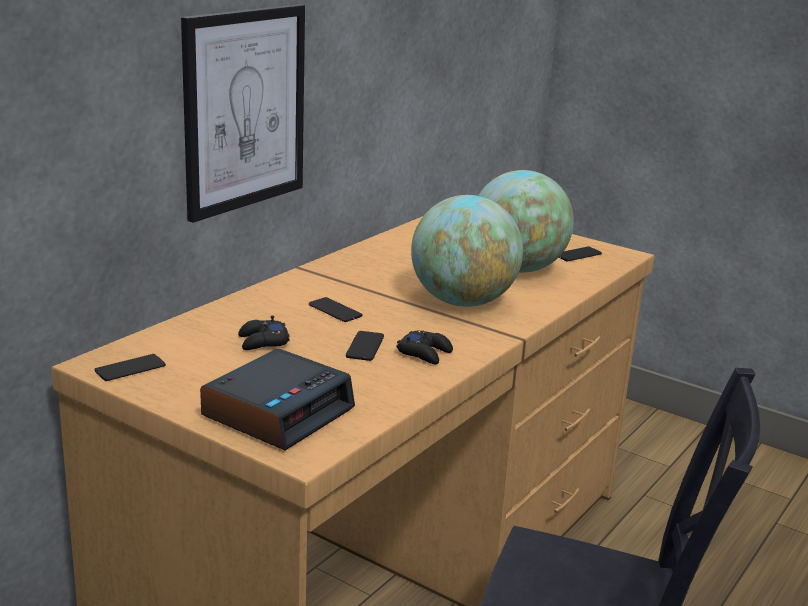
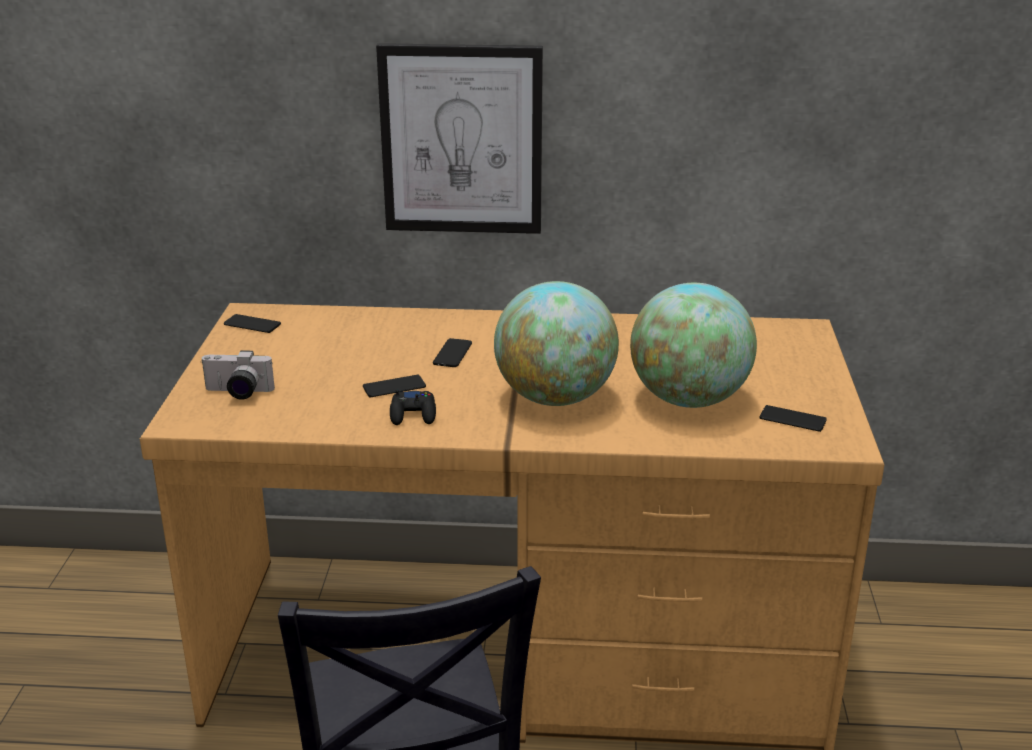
camera: 60 degrees right, 5 degrees up
alarm clock [200,349,355,450] -> camera [200,350,275,400]
black game controller [238,316,290,350] -> none

